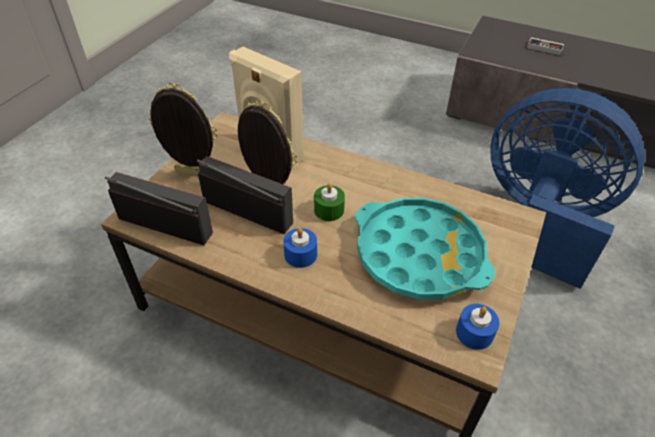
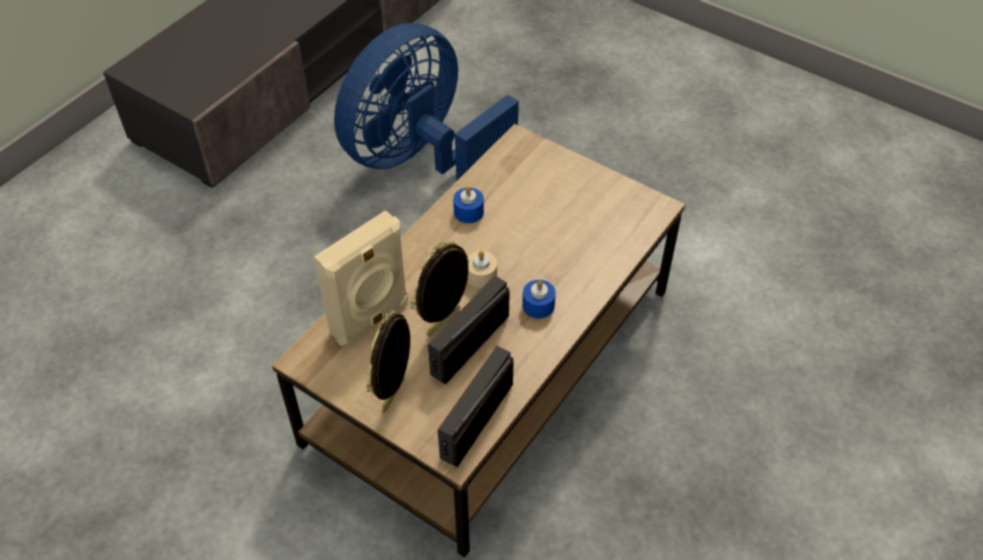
camera: 80 degrees left, 5 degrees up
green candle [314,183,345,221] -> beige candle [467,251,497,289]
turquoise tray [355,198,495,300] -> none
blue candle [456,304,500,350] -> blue candle moved to [453,186,484,223]
game controller [527,37,564,55] -> none

